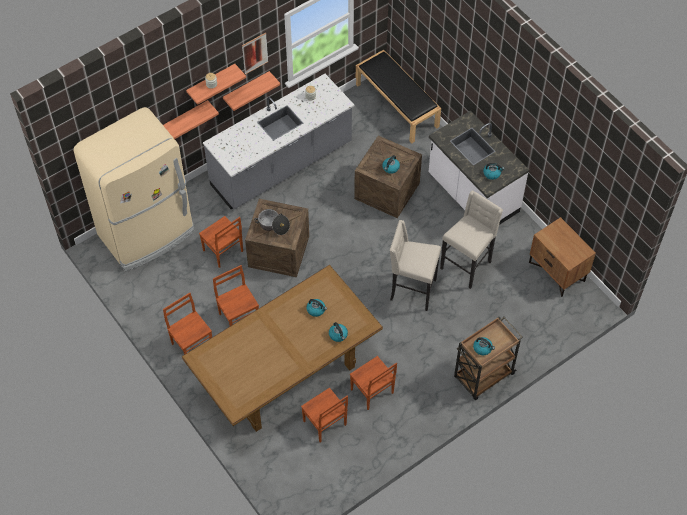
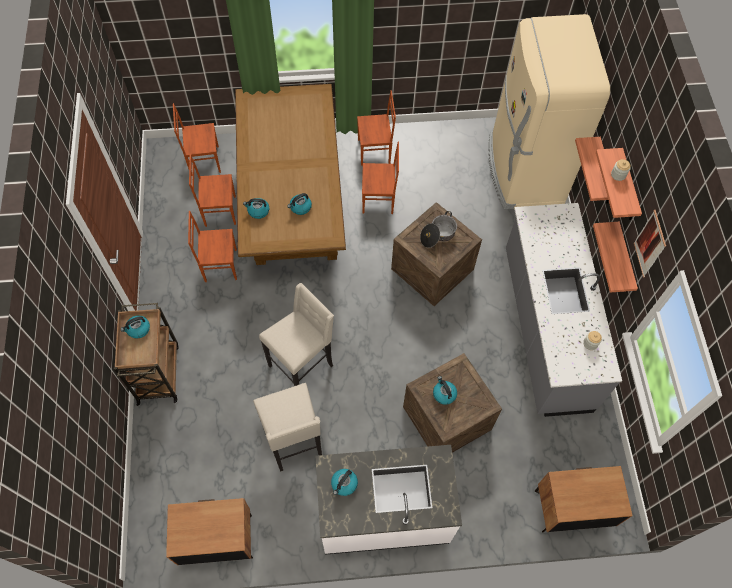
camera: 120 degrees right, 5 degrees up
brown chair [199,216,243,268] -> brown chair moved to [173,103,221,173]
black bench [356,50,441,143] -> brown nightstand [535,466,633,532]

